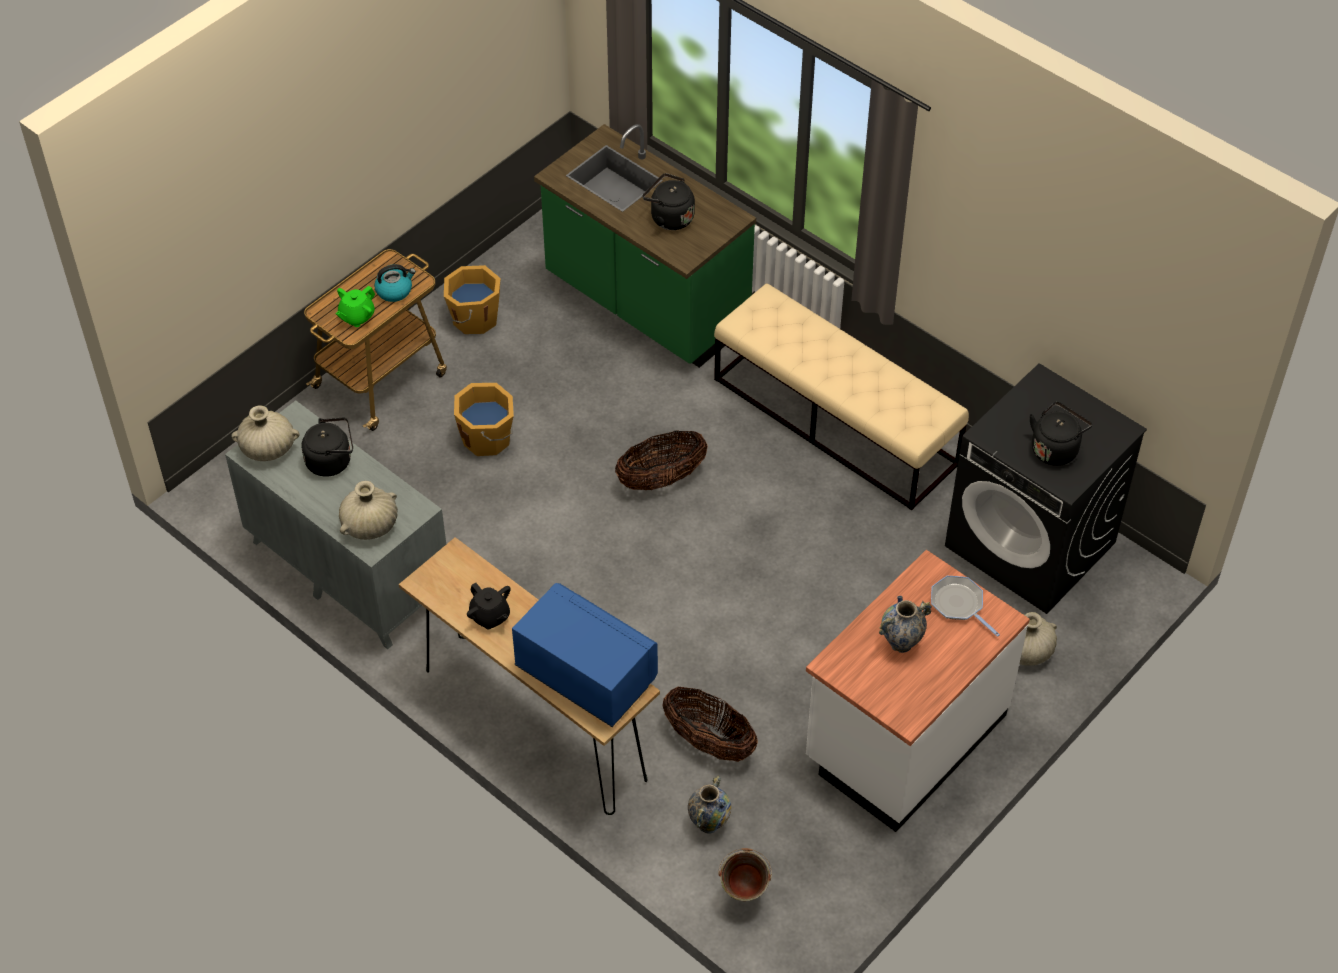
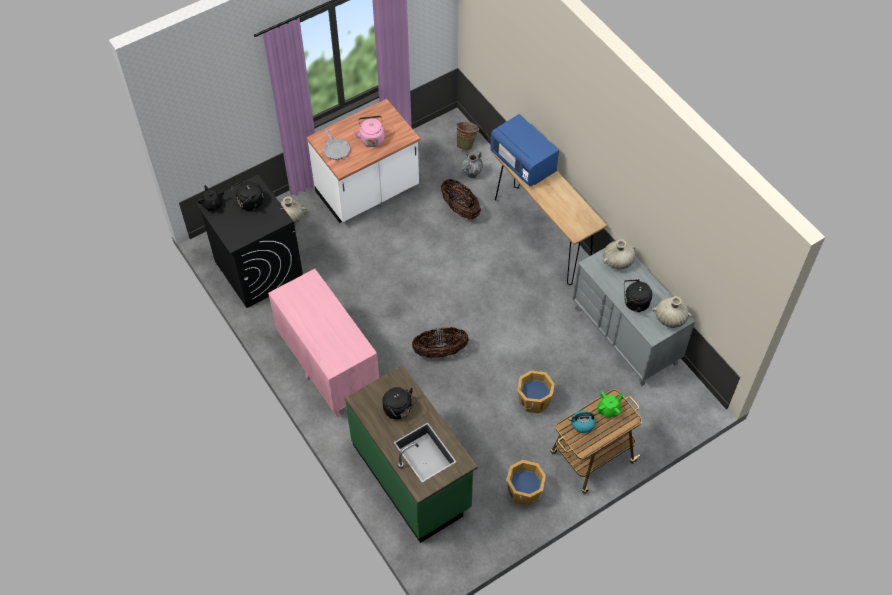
camera: 165 degrees left, 5 degrees up
black teapot [467,583,511,630] -> black teapot moved to [197,185,224,211]
beige bench [714,283,969,510] -> pink dresser [268,269,379,418]
vase [879,596,932,653] -> pink kettle [354,116,384,147]

